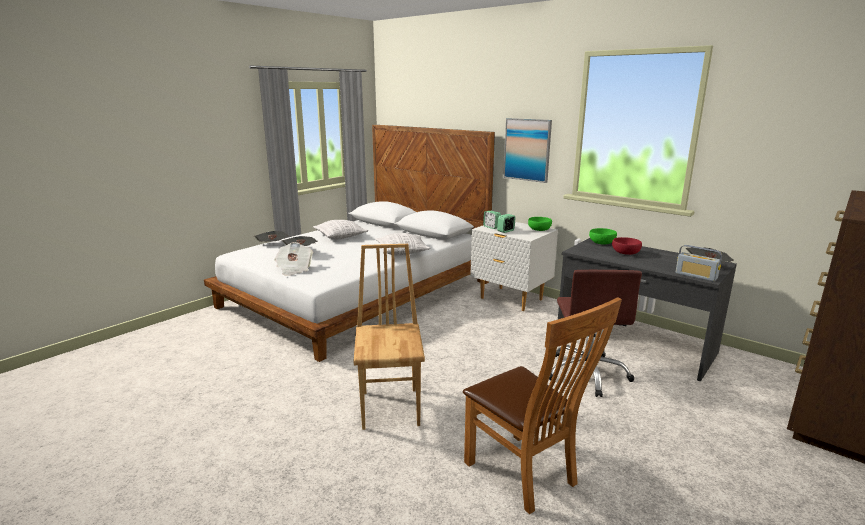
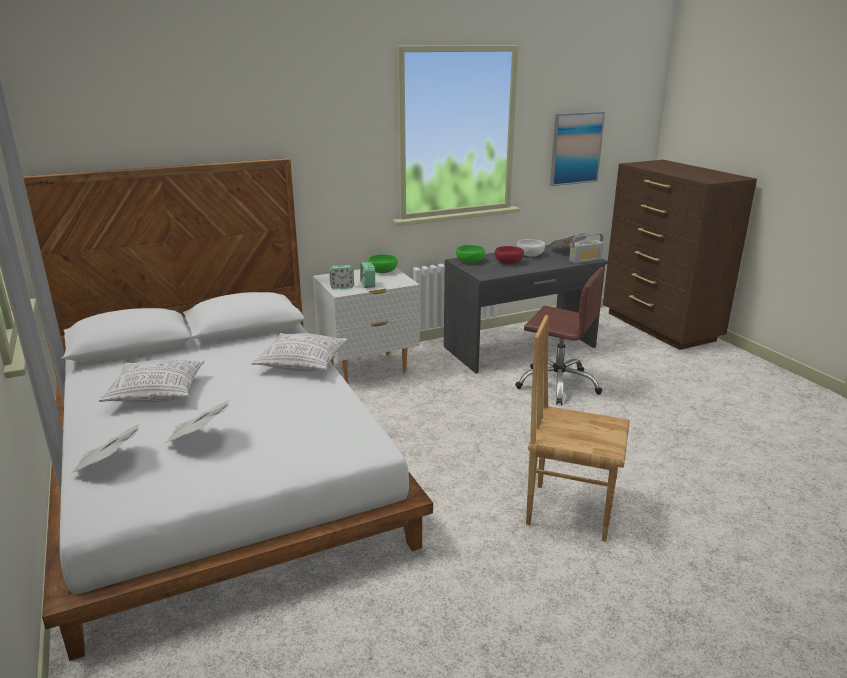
camera: 65 degrees left, 5 degrees up
newspaper [274,242,313,276] -> none
brown chair [463,297,622,514] -> none
picture [503,118,552,183] -> picture moved to [550,112,605,186]
none -> white bowl [517,239,545,256]

